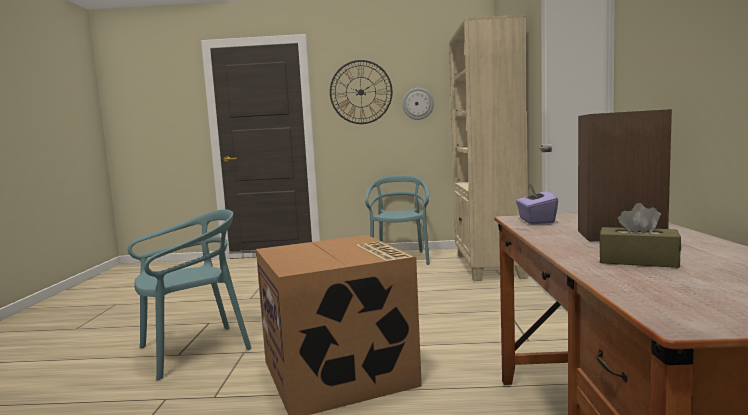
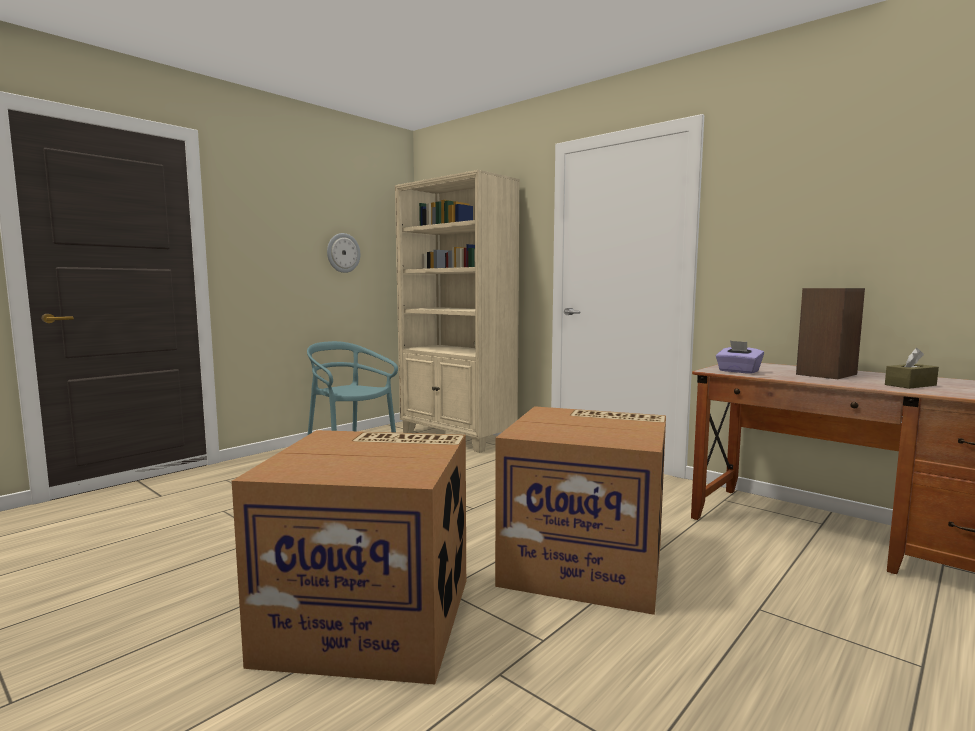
camera: 50 degrees left, 0 degrees up
turquoise chair [128,209,251,380] -> cardboard box [232,430,466,685]
wall clock [330,60,392,124] -> none

